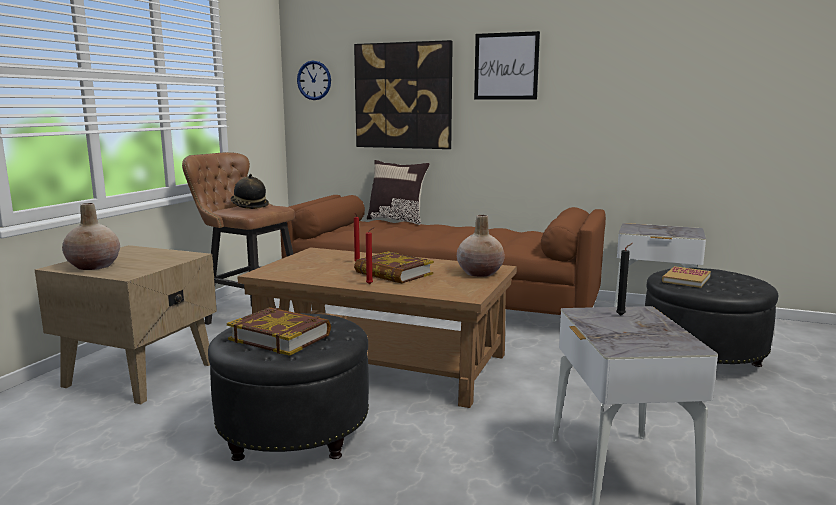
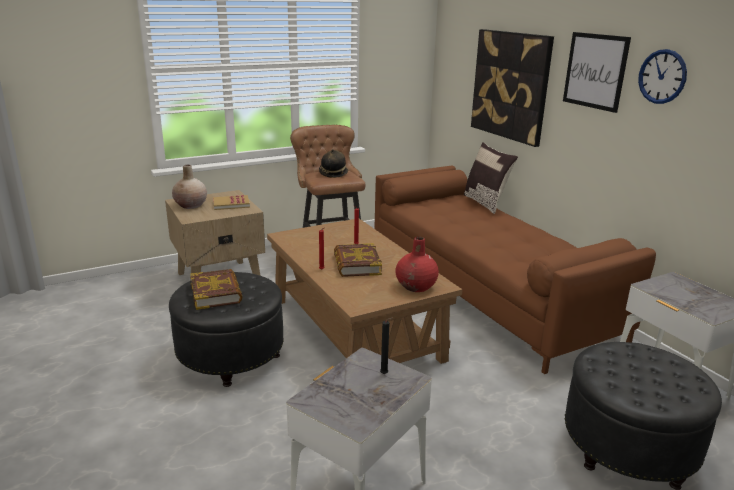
camera: 40 degrees right, 10 degrees up
wall clock [297,61,331,100] -> wall clock moved to [638,49,687,104]
beige vase [457,215,505,277] -> red vase [396,237,439,292]
book [662,266,711,288] -> book moved to [213,195,250,210]

